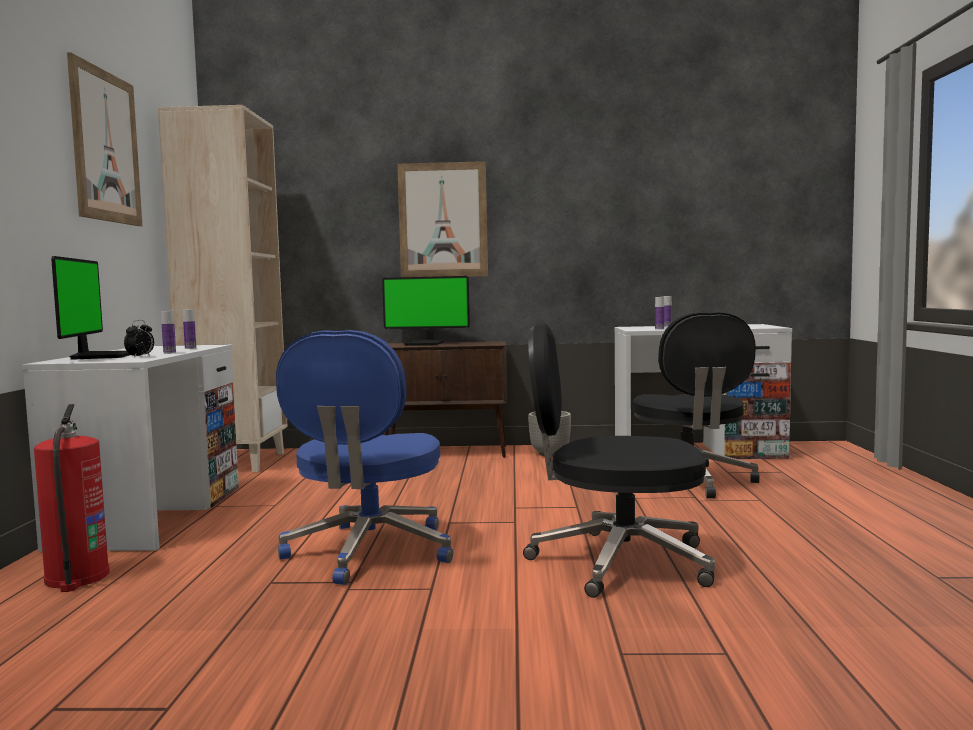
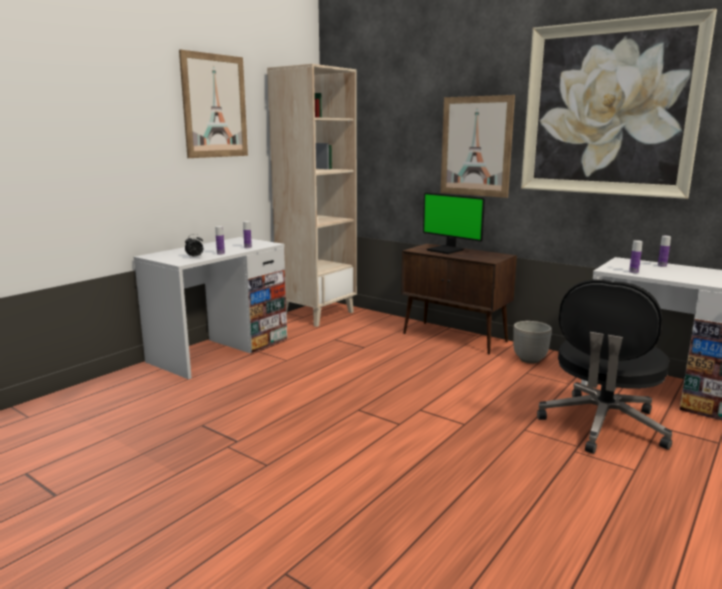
camera: 35 degrees right, 10 degrees up
fire extinguisher [34,404,109,592] -> none
monitor [51,256,131,360] -> none
blue office chair [276,330,453,585] -> none
black office chair [523,323,715,598] -> none
none -> picture [521,8,717,199]

